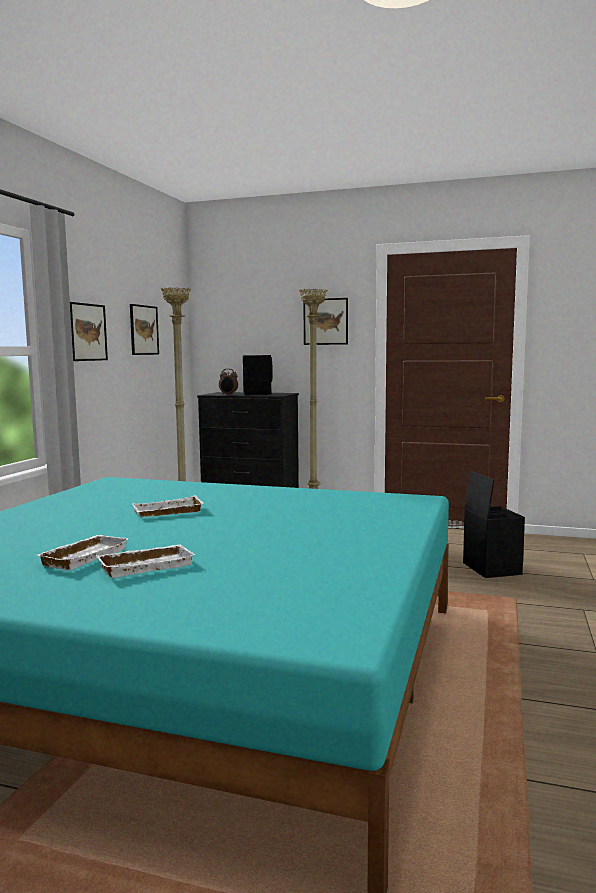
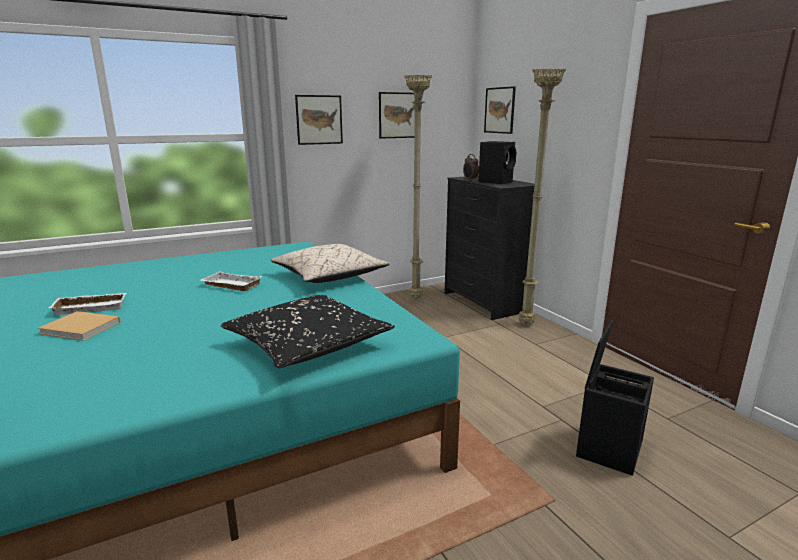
camera: 45 degrees right, 10 degrees up
white tray [96,545,195,578] -> beige book [38,311,121,341]
picture [303,298,348,345] -> picture moved to [484,86,516,134]
none -> black pillow [221,295,395,368]
none -> beige pillow [271,244,390,283]

